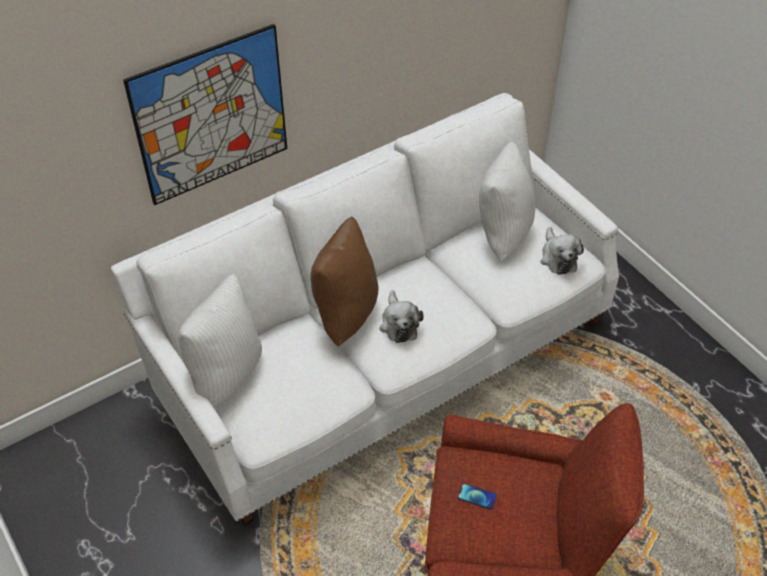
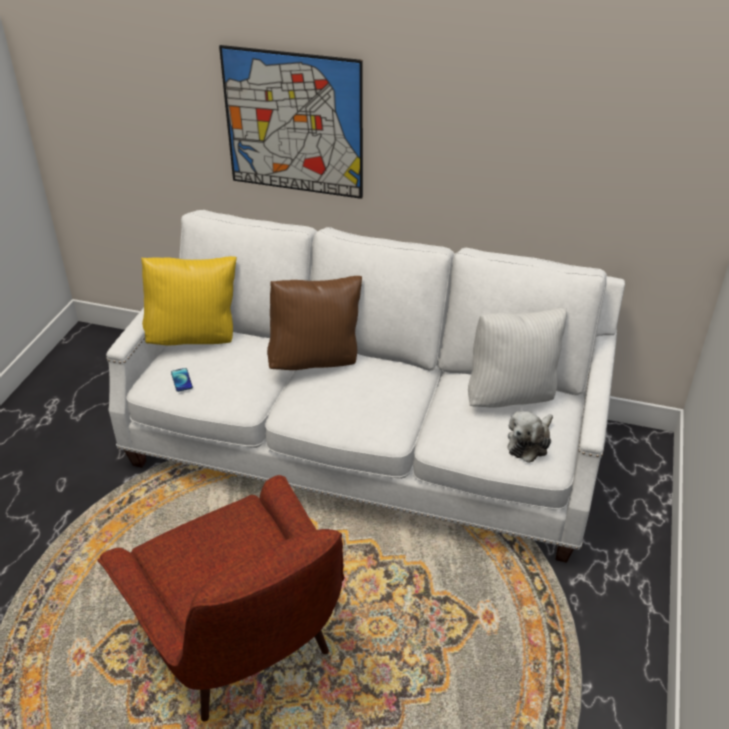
camera: 50 degrees right, 10 degrees down
white pillow [178,274,262,407] -> yellow pillow [141,256,237,345]
plush toy [380,290,424,343] -> none
phone [458,483,497,509] -> phone moved to [171,368,193,392]

